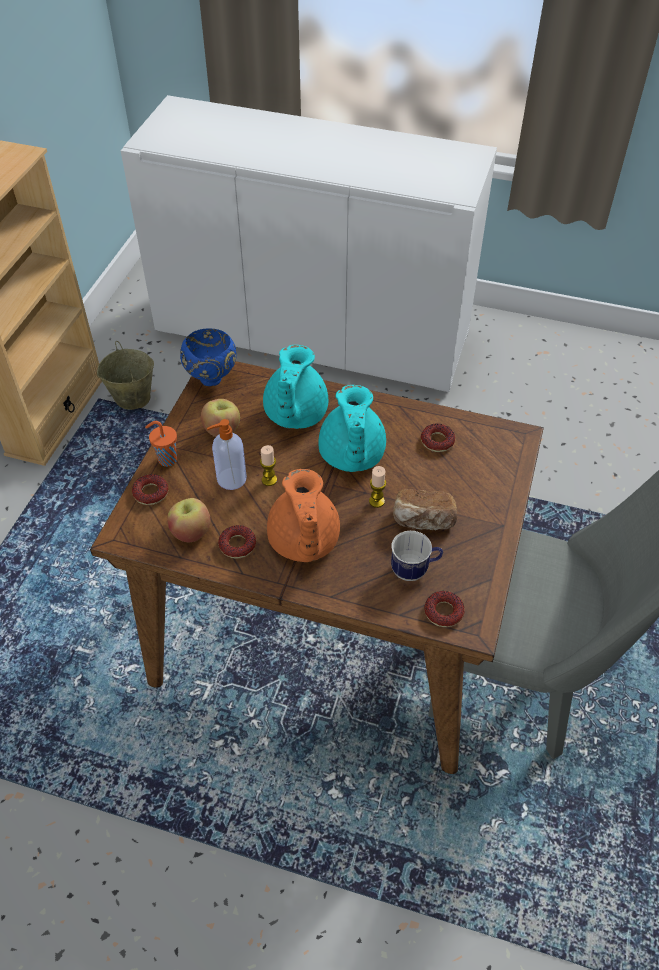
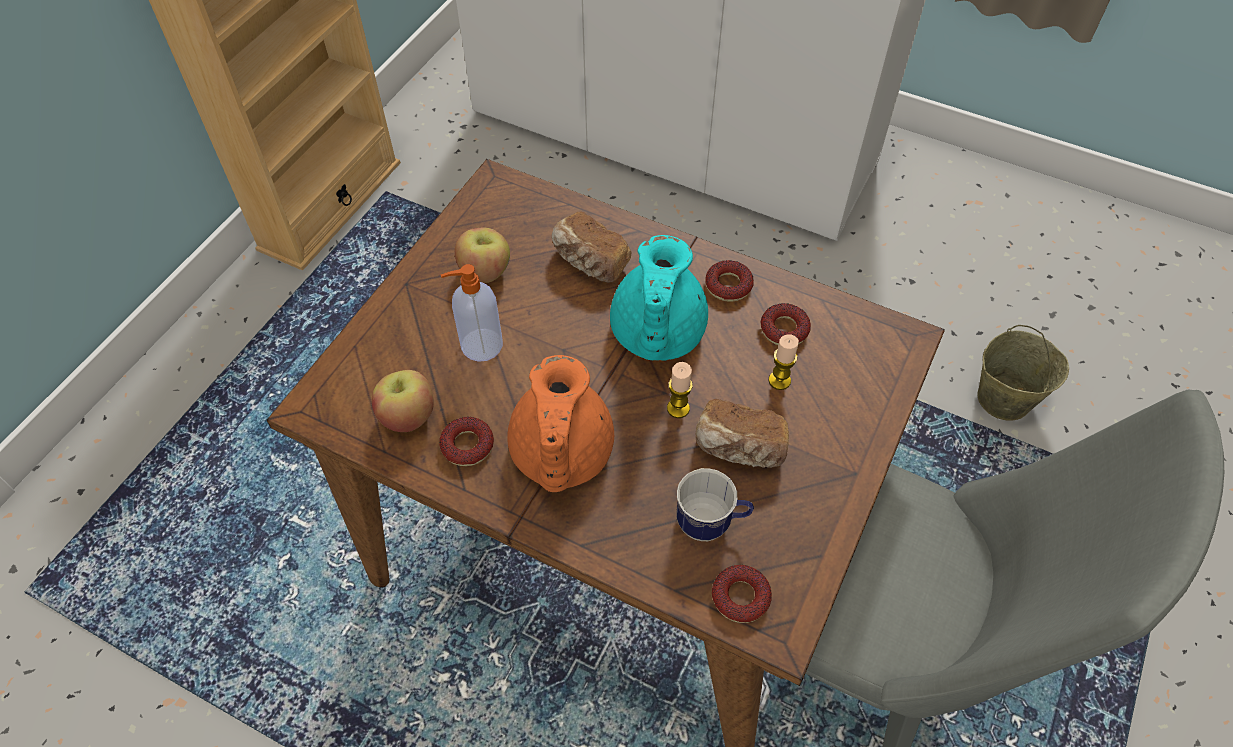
camera: 10 degrees right, 5 degrees up
beige bucket [97,341,154,410] -> beige bucket moved to [978,325,1069,421]
donut [132,474,168,505] -> donut moved to [705,260,754,302]
orange cup [145,421,177,467] -> none
blue bowl [180,328,237,386] -> none
candle [260,445,277,486] -> candle moved to [769,334,799,390]
turquoise teapot [263,345,328,429] -> bread [552,212,632,282]

